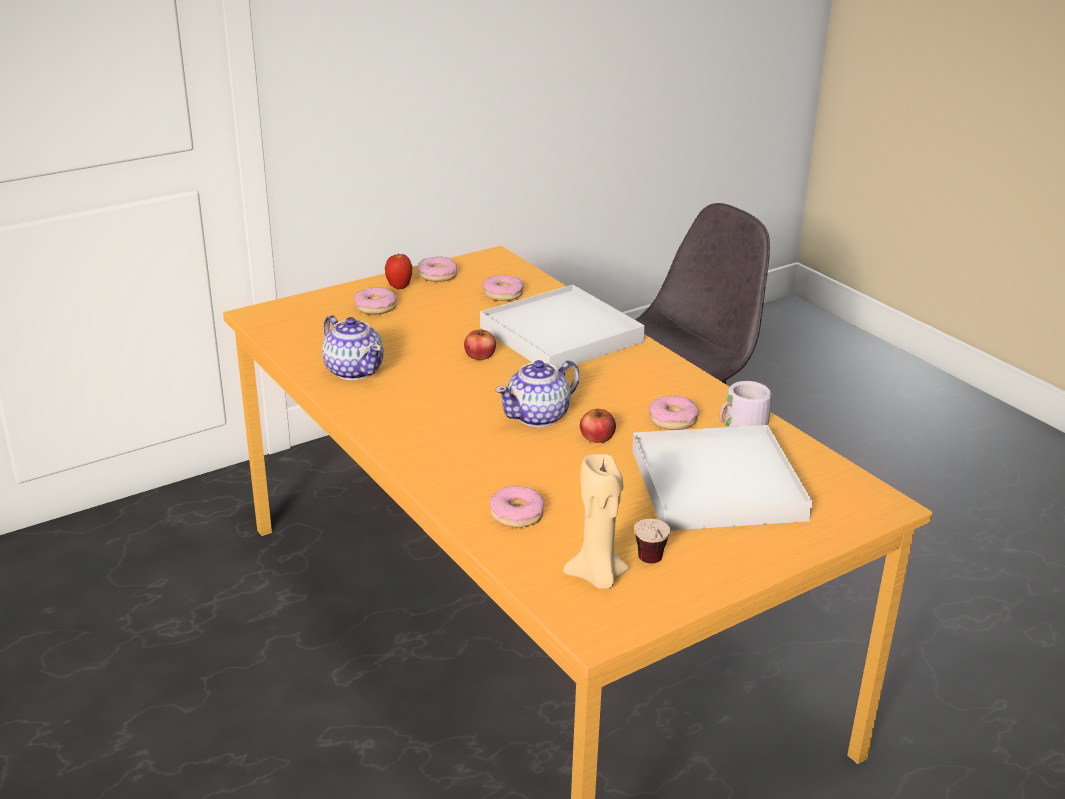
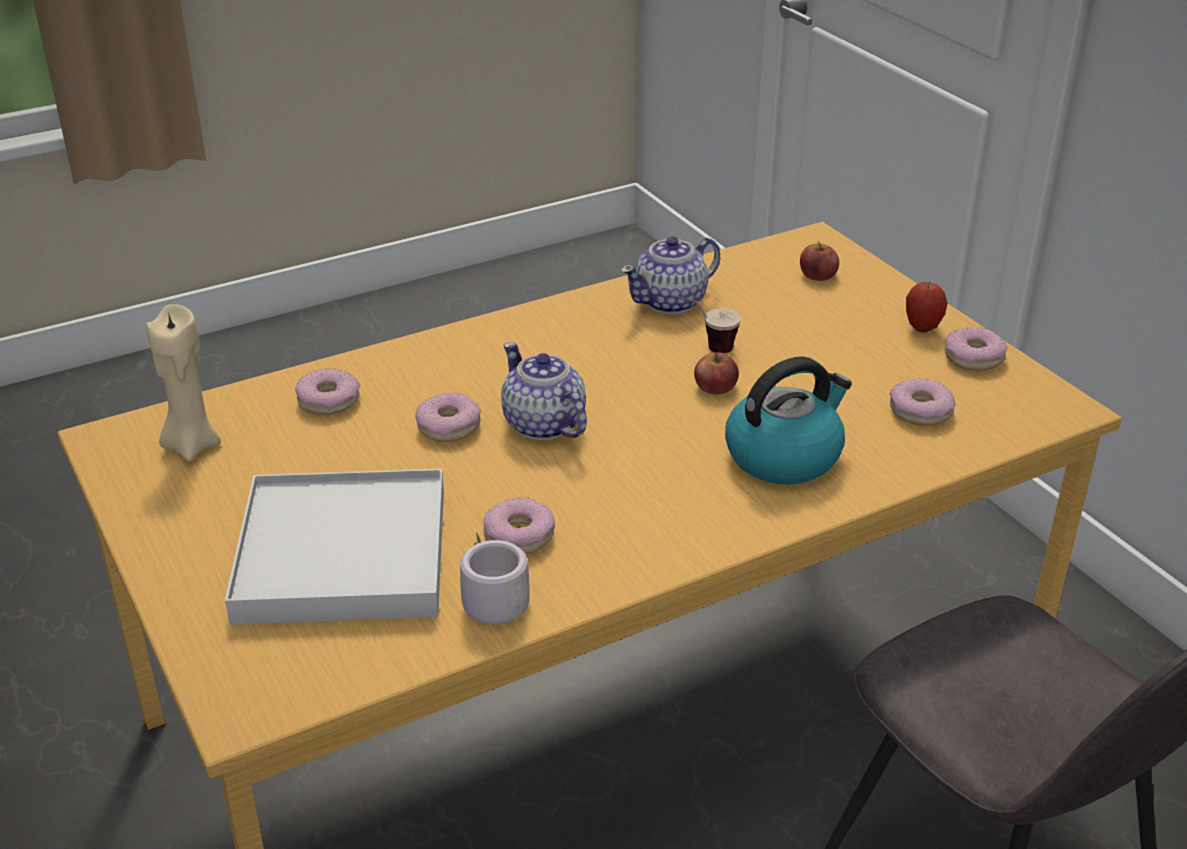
camera: 95 degrees right, 5 degrees up
donut [354,287,397,315] -> donut moved to [415,393,481,442]
white tray [480,285,645,370] -> kettle [725,356,852,484]
apple [580,409,616,443] -> apple moved to [800,241,839,281]
cup [635,519,670,563] -> cup moved to [675,296,741,353]

